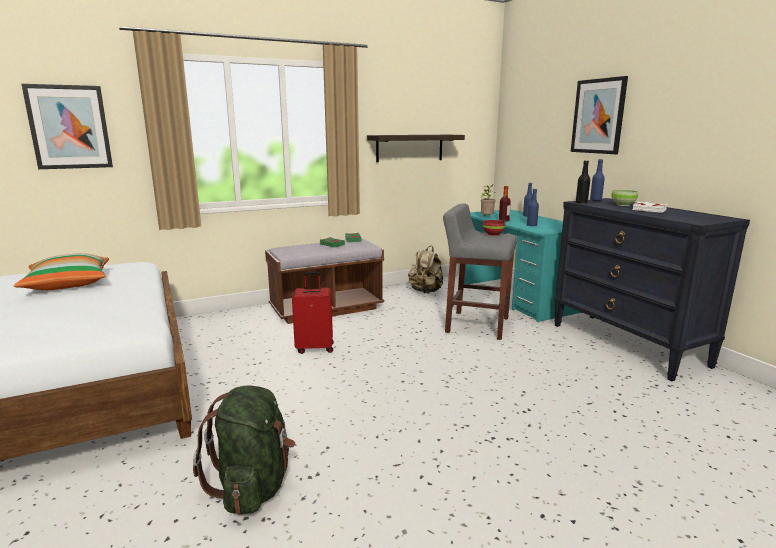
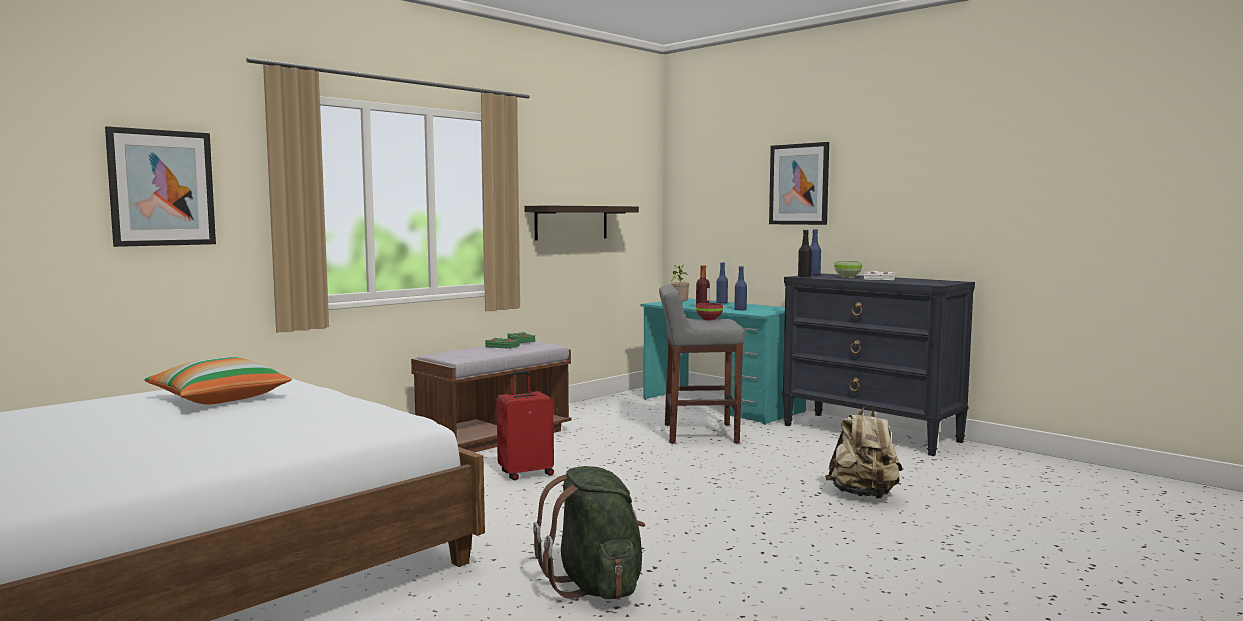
camera: 20 degrees left, 10 degrees down
beige backpack [408,246,443,293] -> beige backpack moved to [825,405,903,499]

